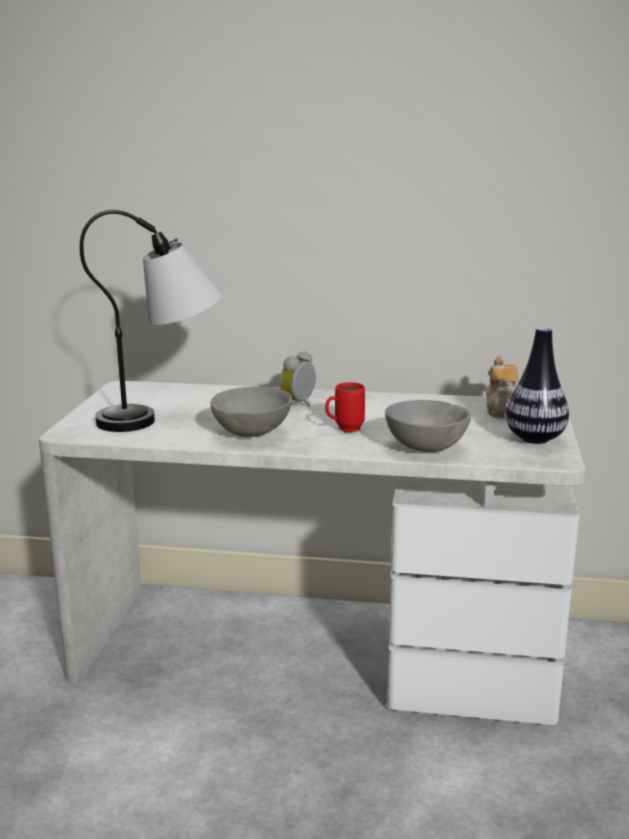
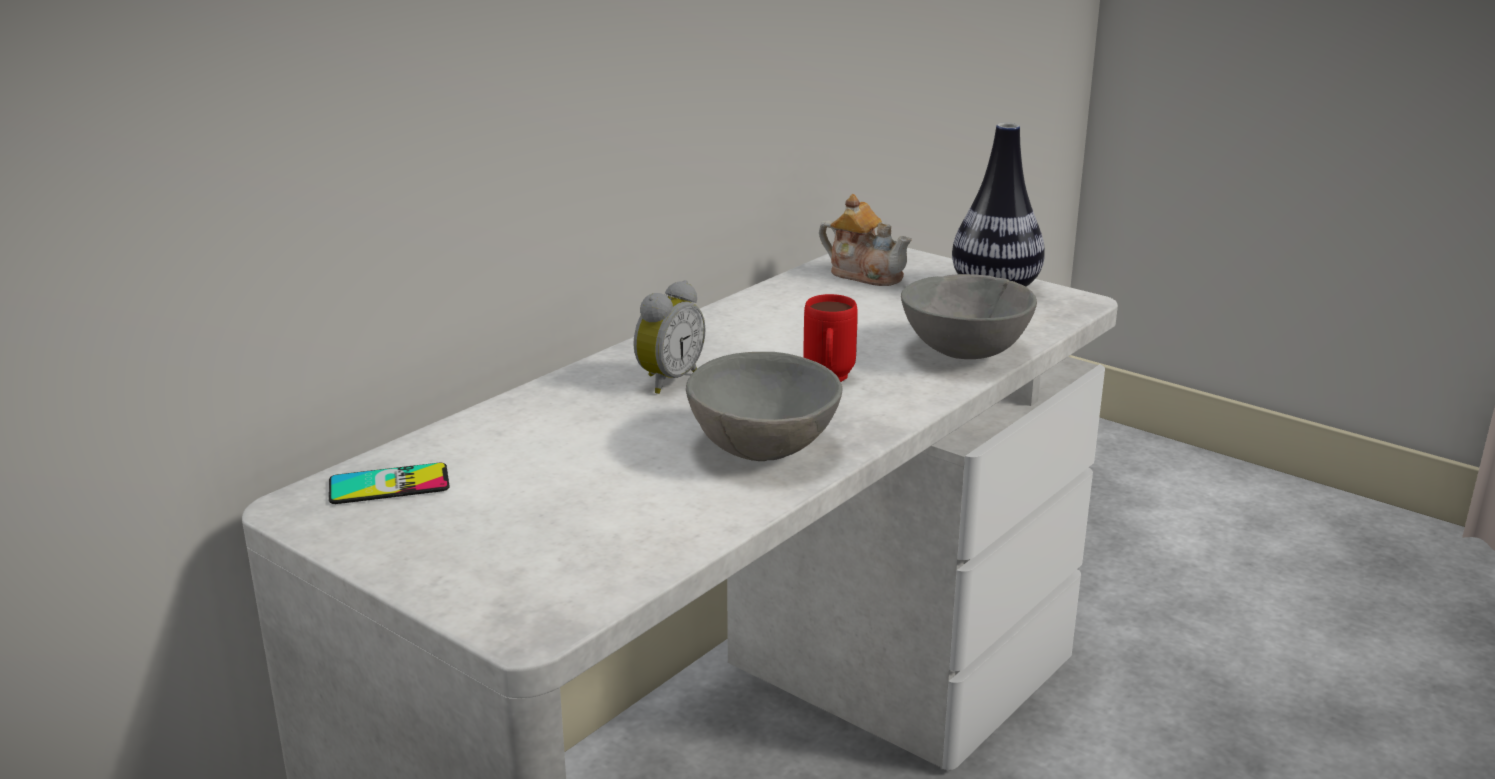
camera: 60 degrees left, 5 degrees up
table lamp [80,210,222,432] -> none
alarm clock [280,351,316,406] -> alarm clock turned 120 degrees counterclockwise [634,280,706,394]
none -> phone [329,463,449,504]

